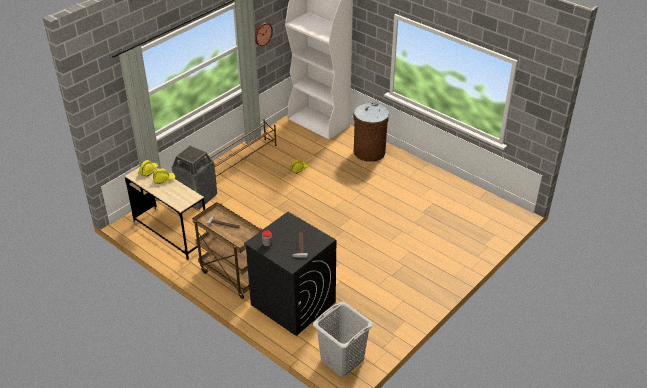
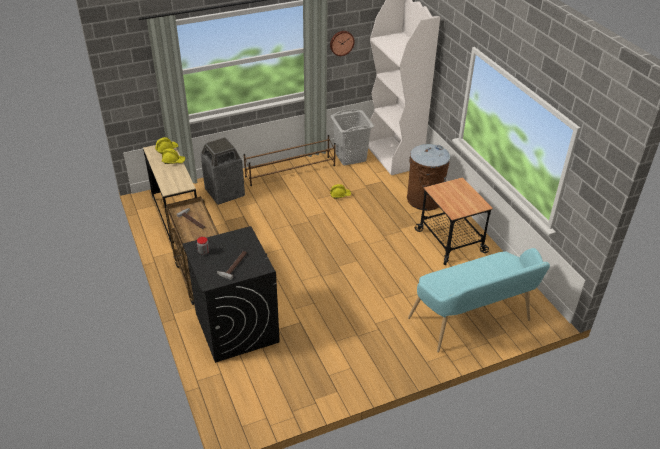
camera: 25 degrees right, 0 degrees up
grey laundry basket [313,302,374,377] -> grey laundry basket moved to [330,109,374,165]
none -> turquoise bench [408,248,550,352]
none -> cart [415,177,493,265]

